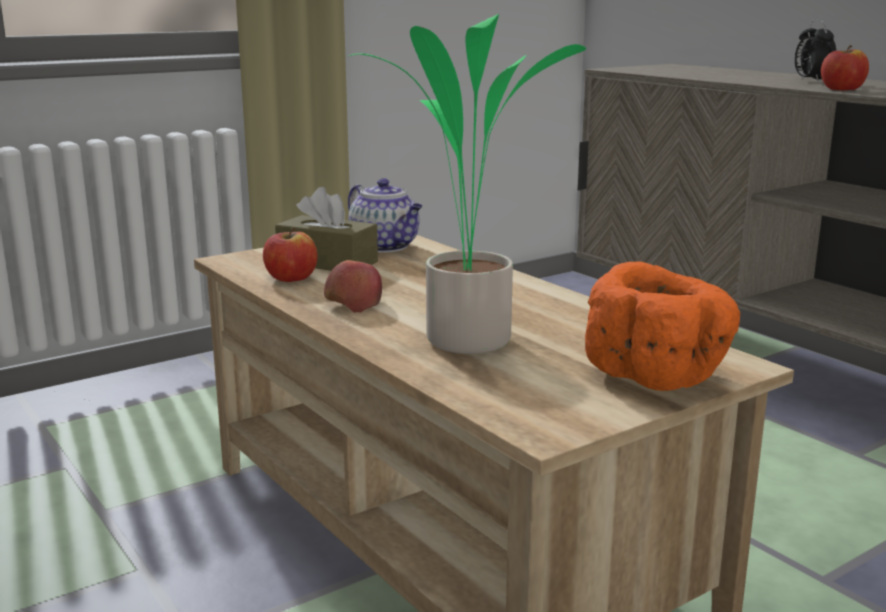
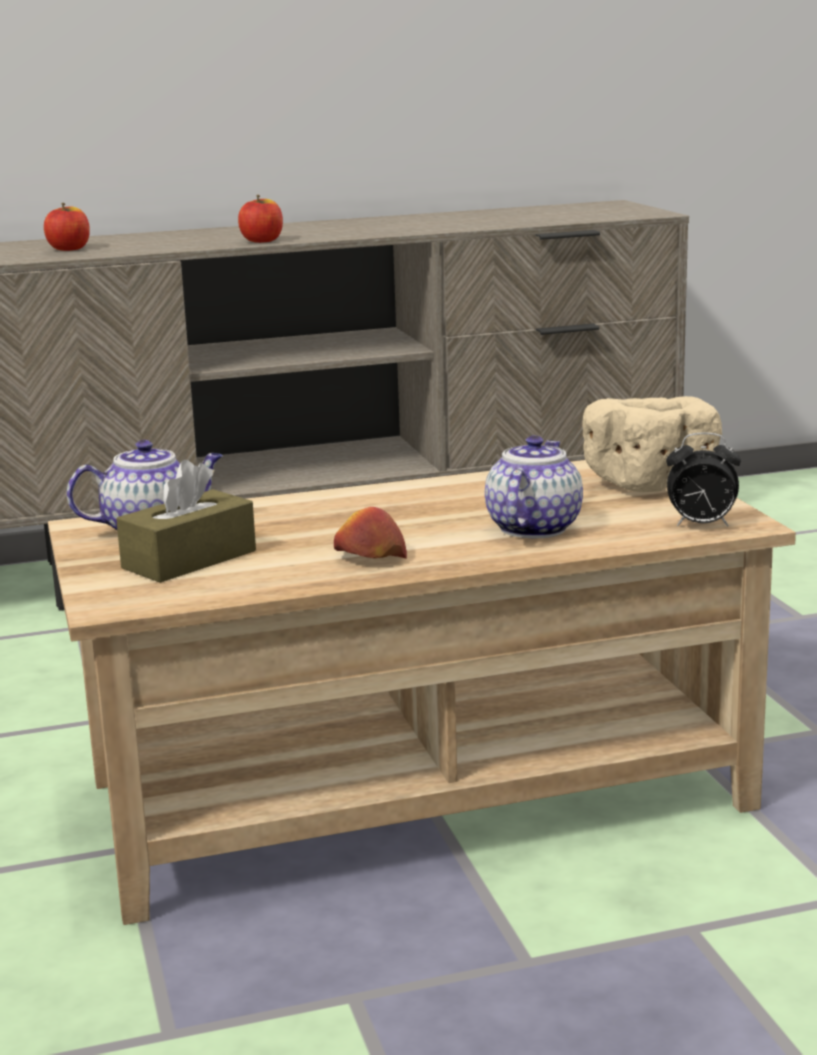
camera: 70 degrees left, 0 degrees up
apple [263,227,317,282] -> apple moved to [44,203,90,251]
potted plant [348,14,586,354] -> teapot [485,436,583,538]
orange bowl [585,261,740,391] -> beige bowl [582,396,722,492]
alarm clock [795,20,836,82] -> alarm clock moved to [666,433,741,526]

